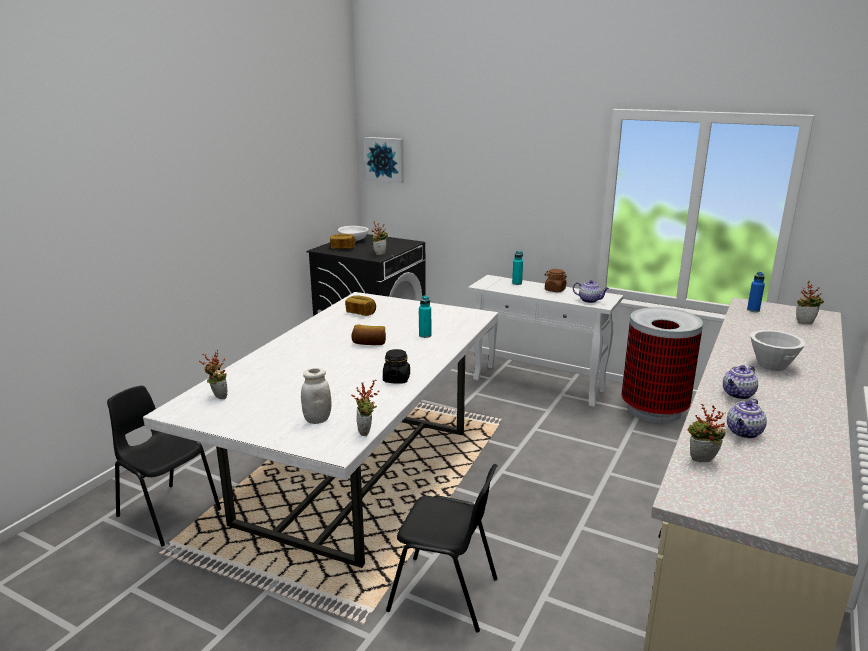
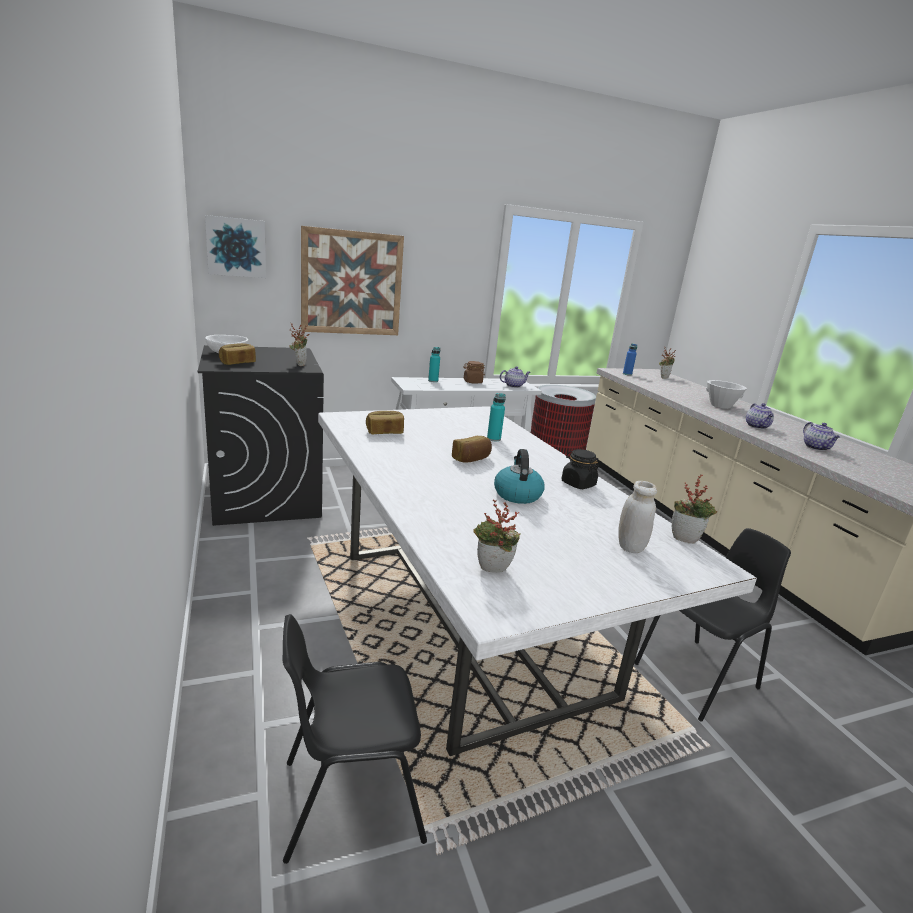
camera: 50 degrees left, 0 degrees up
potted plant [688,403,726,462] -> none
none -> picture [301,226,404,335]
none -> kettle [494,449,545,504]

